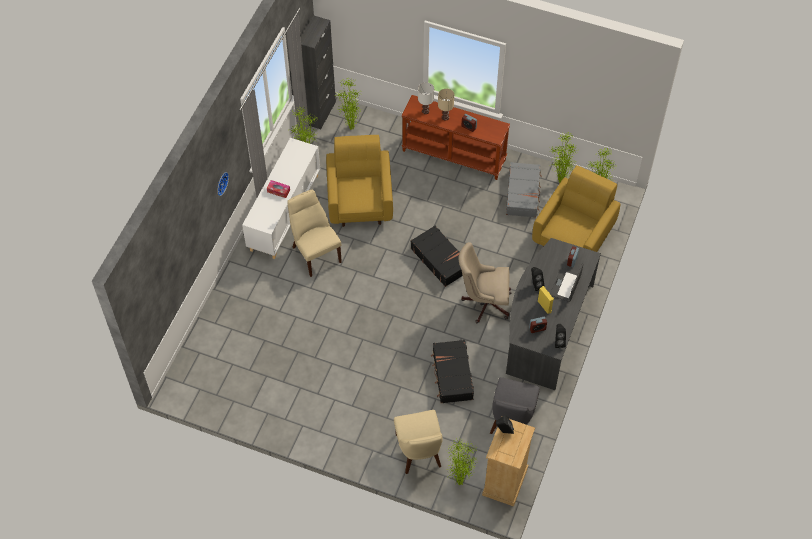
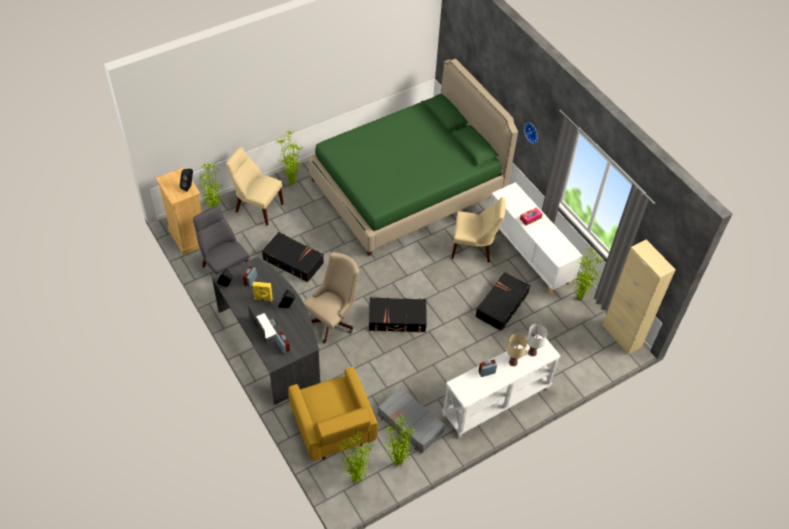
camera: 125 degrees right, 5 degrees down
black cabinet [301,15,336,129] -> beige cabinet [602,240,676,354]
yellow armchair [326,135,393,227] -> black suitcase [475,272,530,331]
potted plant [336,78,361,129] -> potted plant moved to [275,129,304,186]
brown console table [402,95,510,180] -> white console table [442,334,561,438]
none -> green bed [308,59,518,256]

